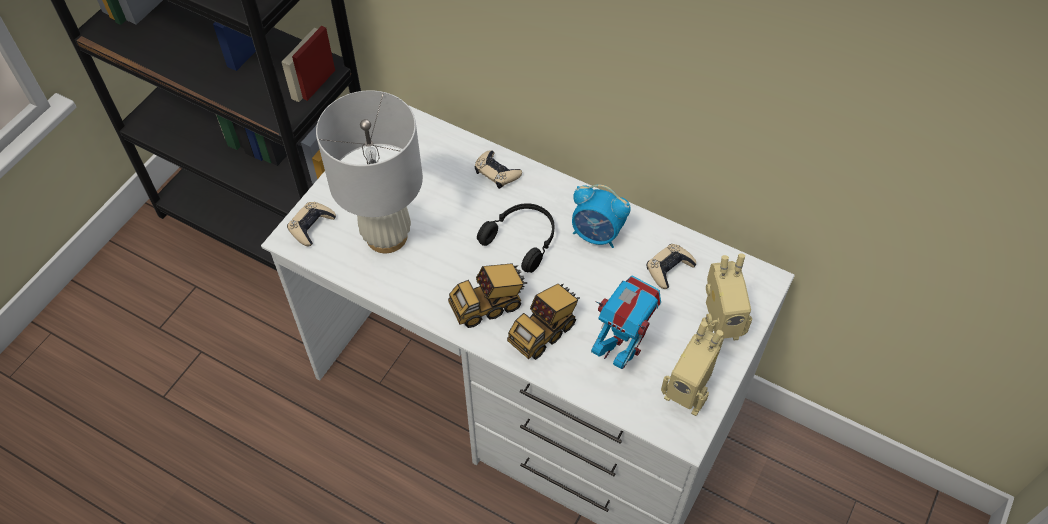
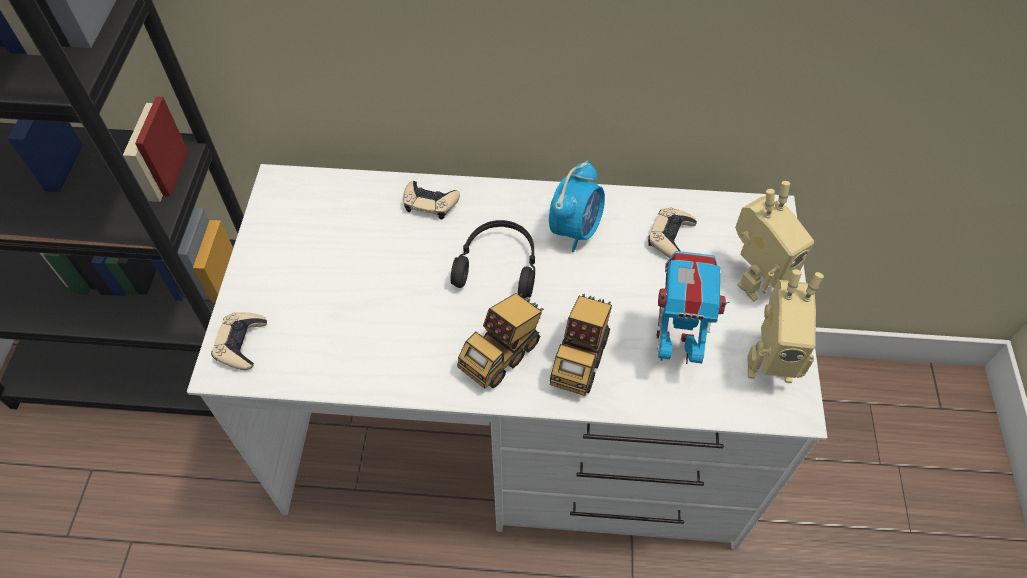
camera: 25 degrees left, 0 degrees up
white table lamp [316,90,423,253] -> none
alarm clock [572,185,631,248] -> alarm clock turned 60 degrees counterclockwise [549,160,605,252]

